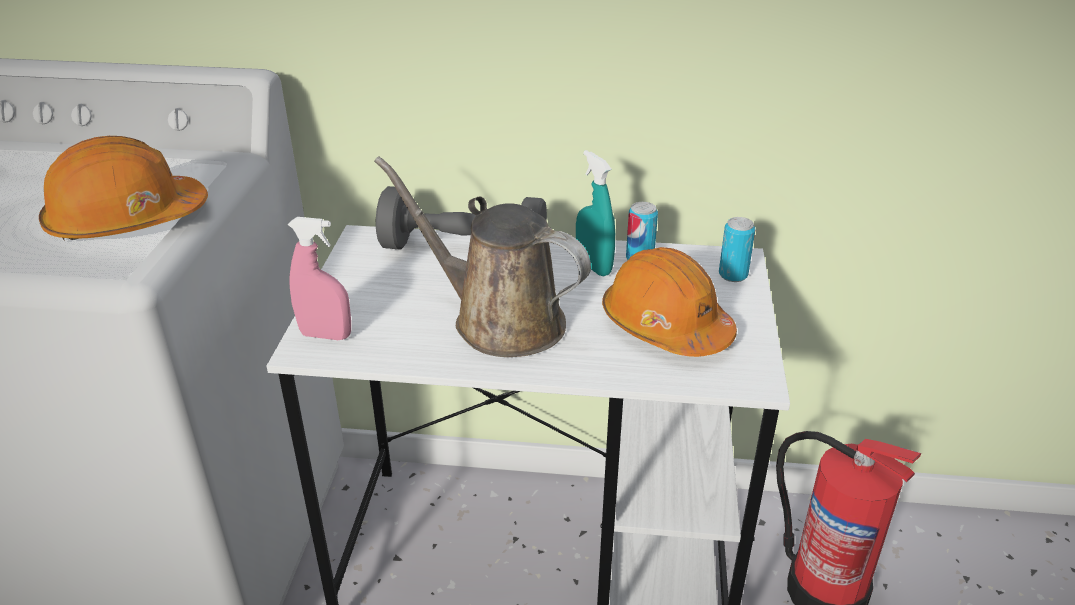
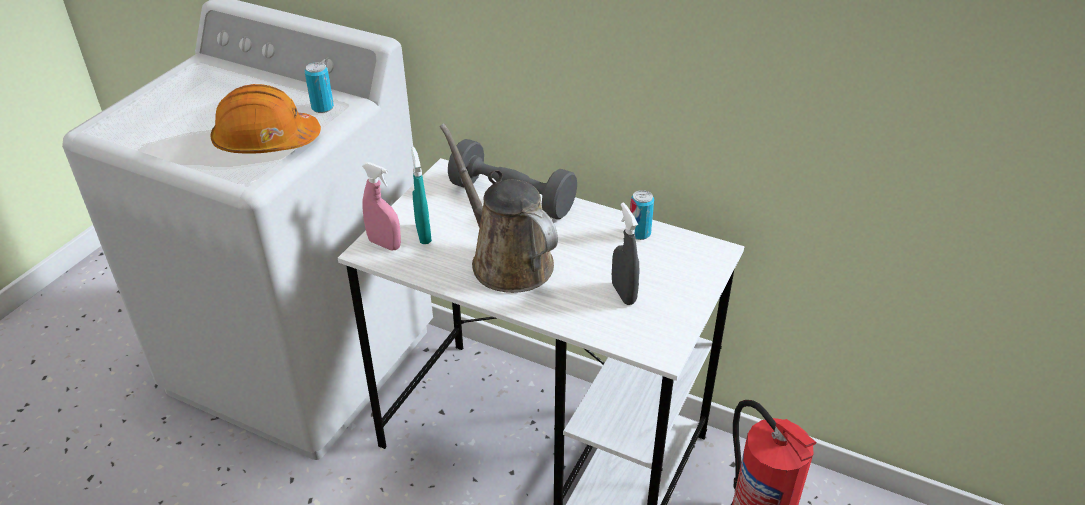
camera: 20 degrees right, 5 degrees up
turquoise spray bottle [576,150,615,277] -> turquoise spray bottle moved to [411,147,432,244]
orange hard hat [602,247,737,357] -> grey spray bottle [612,202,639,305]
can [719,217,755,282] -> can moved to [305,62,334,113]

